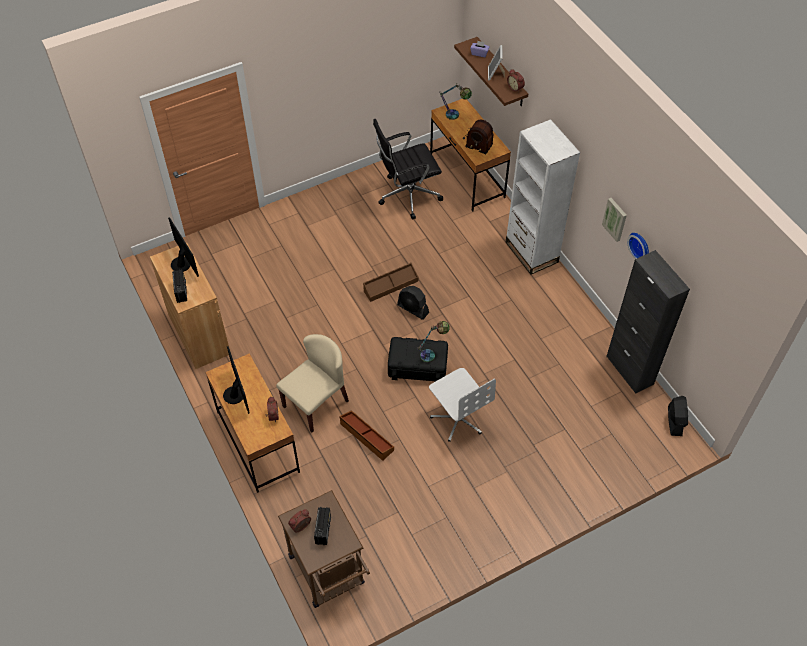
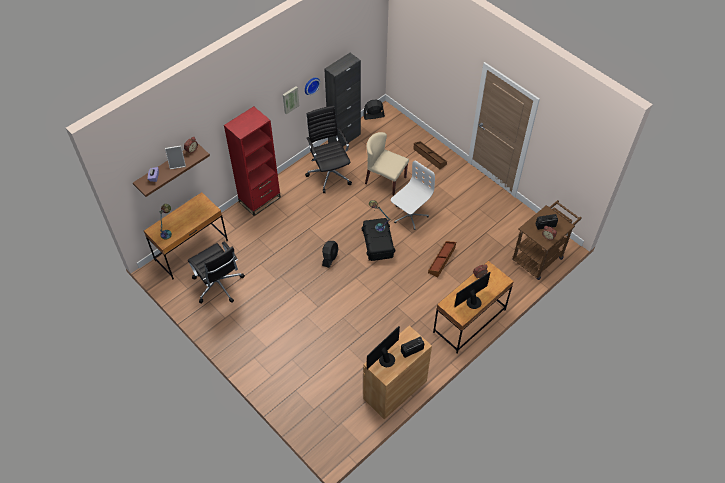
camera: 105 degrees left, 0 degrees up
beige chair [276,334,349,432] -> beige chair moved to [365,132,409,196]
brown storage box [363,263,418,302] -> brown storage box moved to [413,141,447,169]
radio [463,120,493,154] -> none
white bookcase [506,119,580,275] -> red bookcase [224,106,281,216]
none -> black office chair [305,106,352,193]

